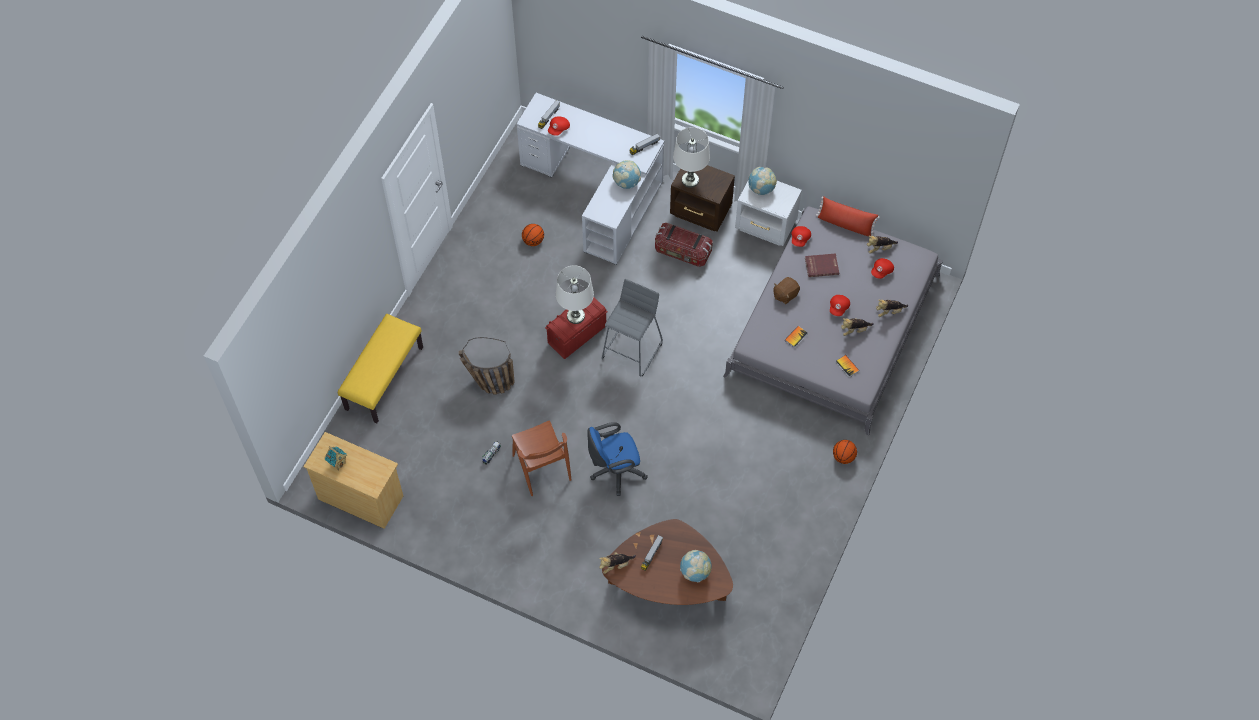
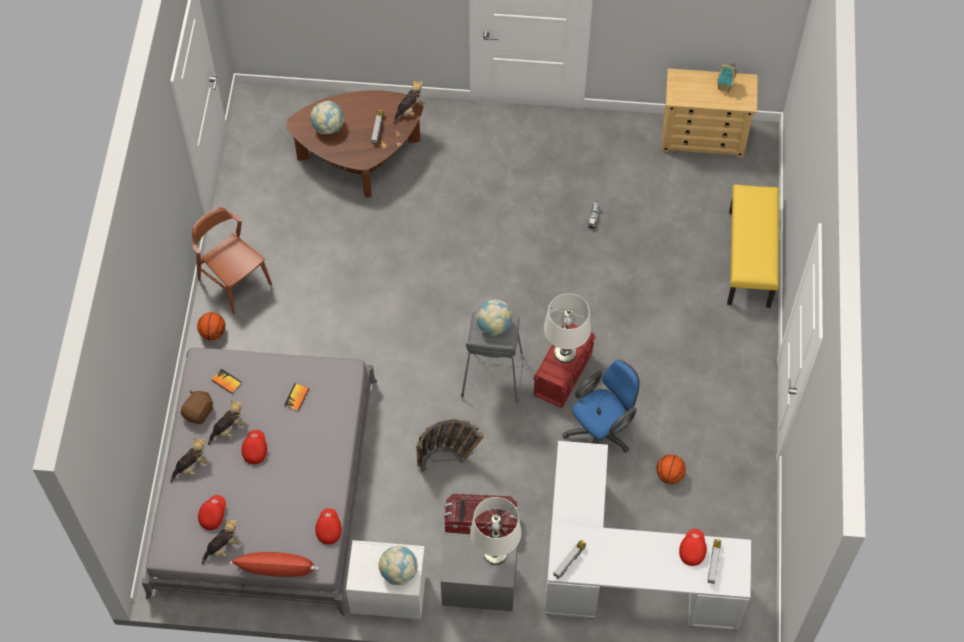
camera: 160 degrees right, 0 degrees up
basket [459,337,515,395] -> basket moved to [416,419,484,472]
brown chair [512,421,572,496] -> brown chair moved to [192,207,272,314]
blue office chair [587,422,648,496] -> blue office chair moved to [563,360,640,452]
globe [613,160,641,189] -> globe moved to [476,299,512,336]
brown nightstand [670,165,735,232] -> grey nightstand [441,533,517,611]
brown plush toy [774,277,800,304] -> brown plush toy moved to [181,390,213,424]
red book [805,253,839,277] -> none

